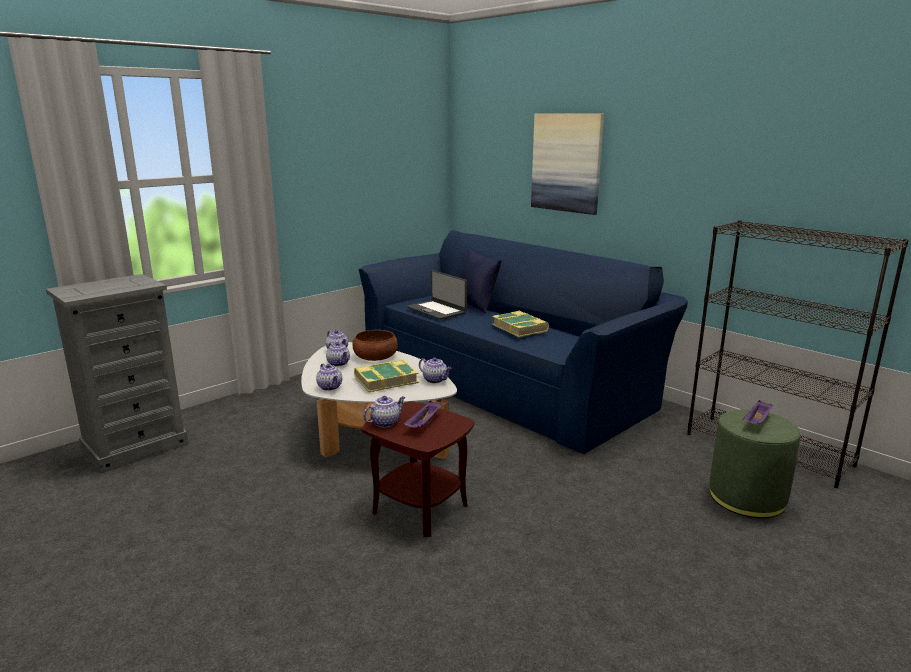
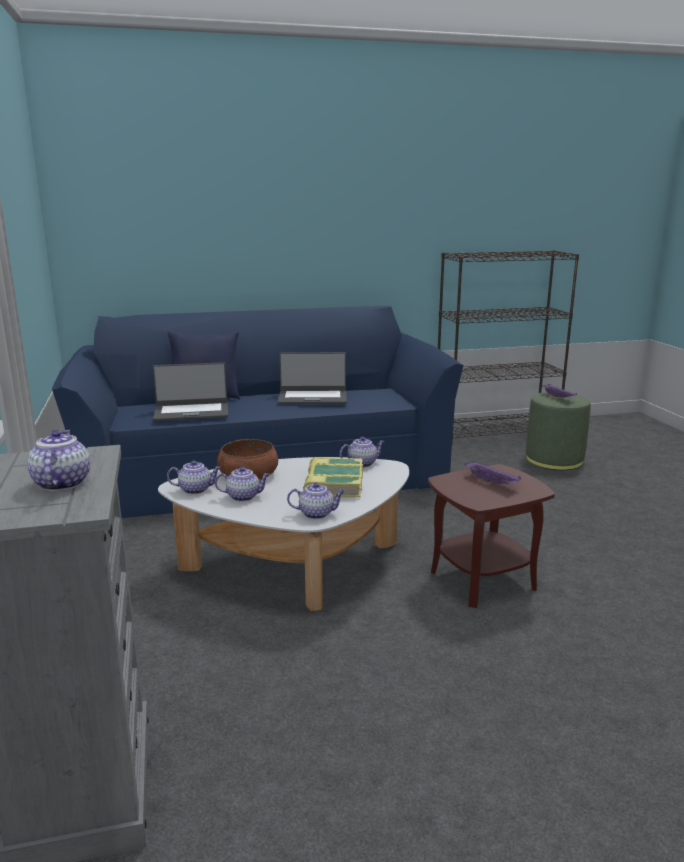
camera: 60 degrees left, 0 degrees up
teapot [363,396,405,428] -> teapot moved to [27,430,90,491]
book [492,311,549,338] -> laptop [278,352,347,404]
picture [531,113,604,215] -> none

